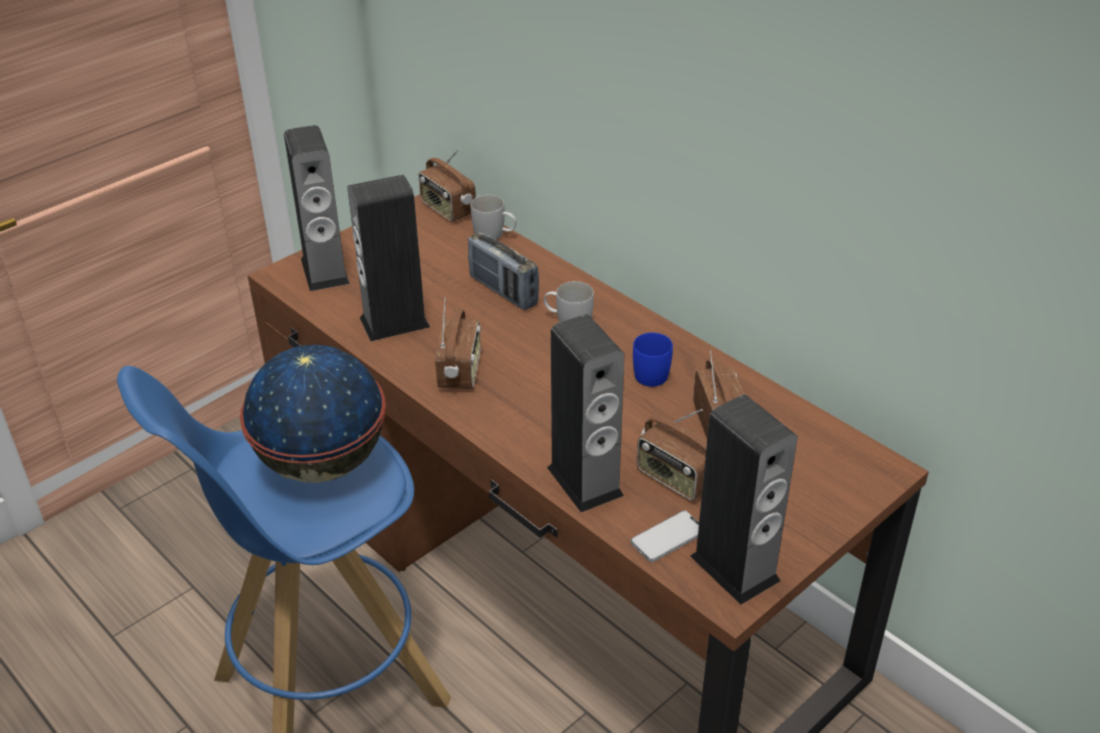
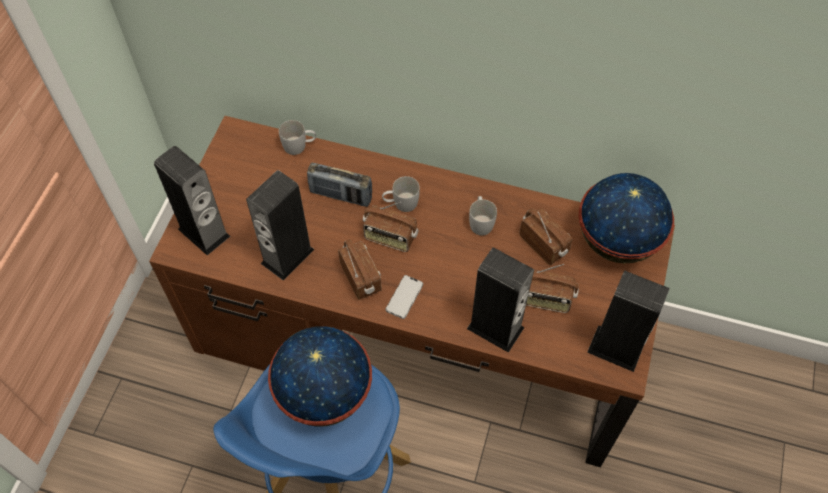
camera: 30 degrees left, 20 degrees up
radio [419,149,476,222] -> radio moved to [363,202,419,252]
phone [631,510,699,562] -> phone moved to [385,275,423,319]
blue mug [633,333,673,387] -> white mug [469,196,497,235]
none -> globe [579,173,674,264]

